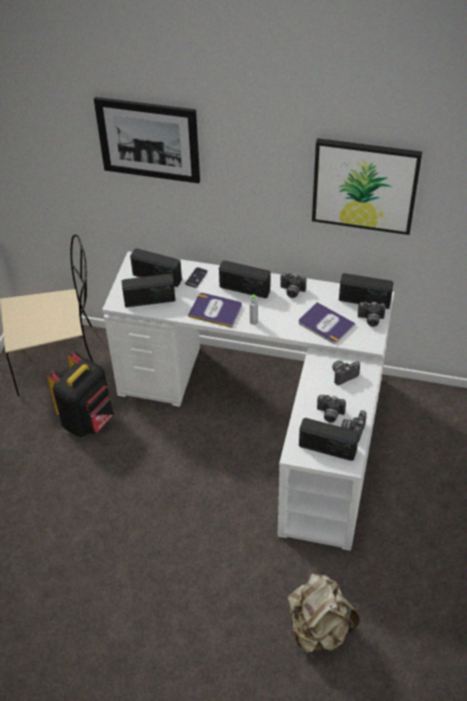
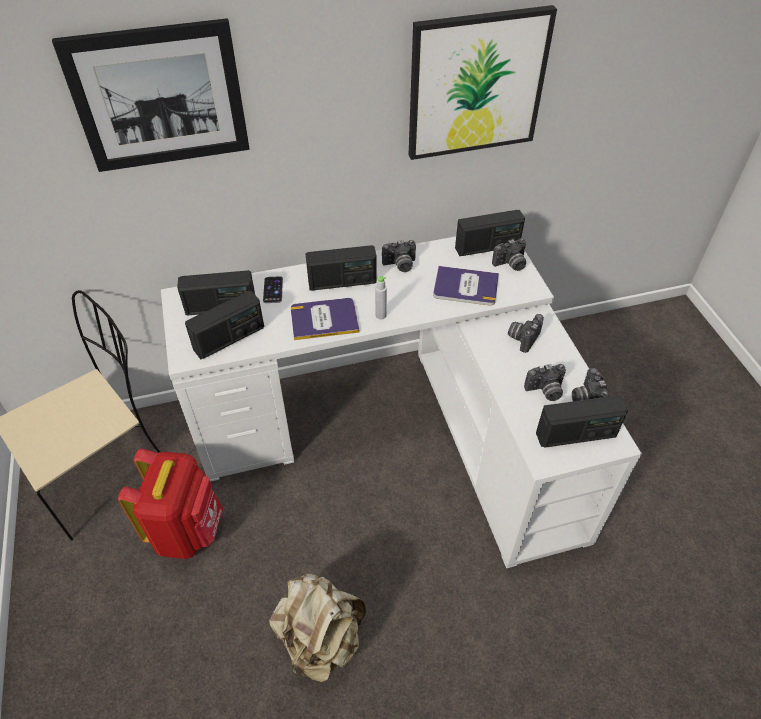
camera: 30 degrees left, 0 degrees up
black backpack [47,351,114,437] -> red backpack [118,448,223,559]
beige backpack [288,574,359,652] -> beige backpack moved to [269,573,366,682]

